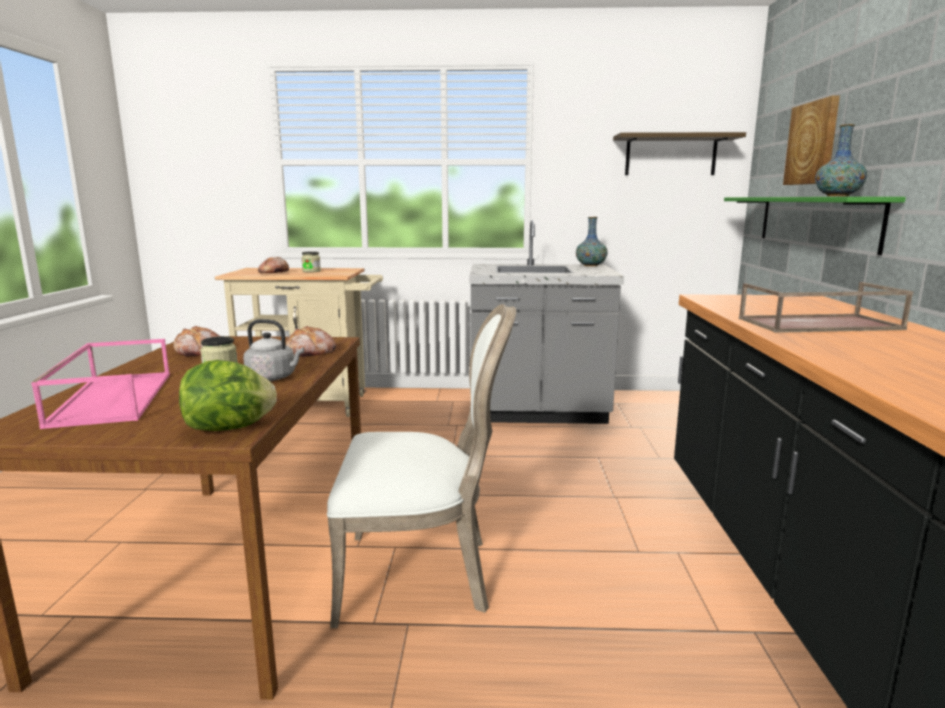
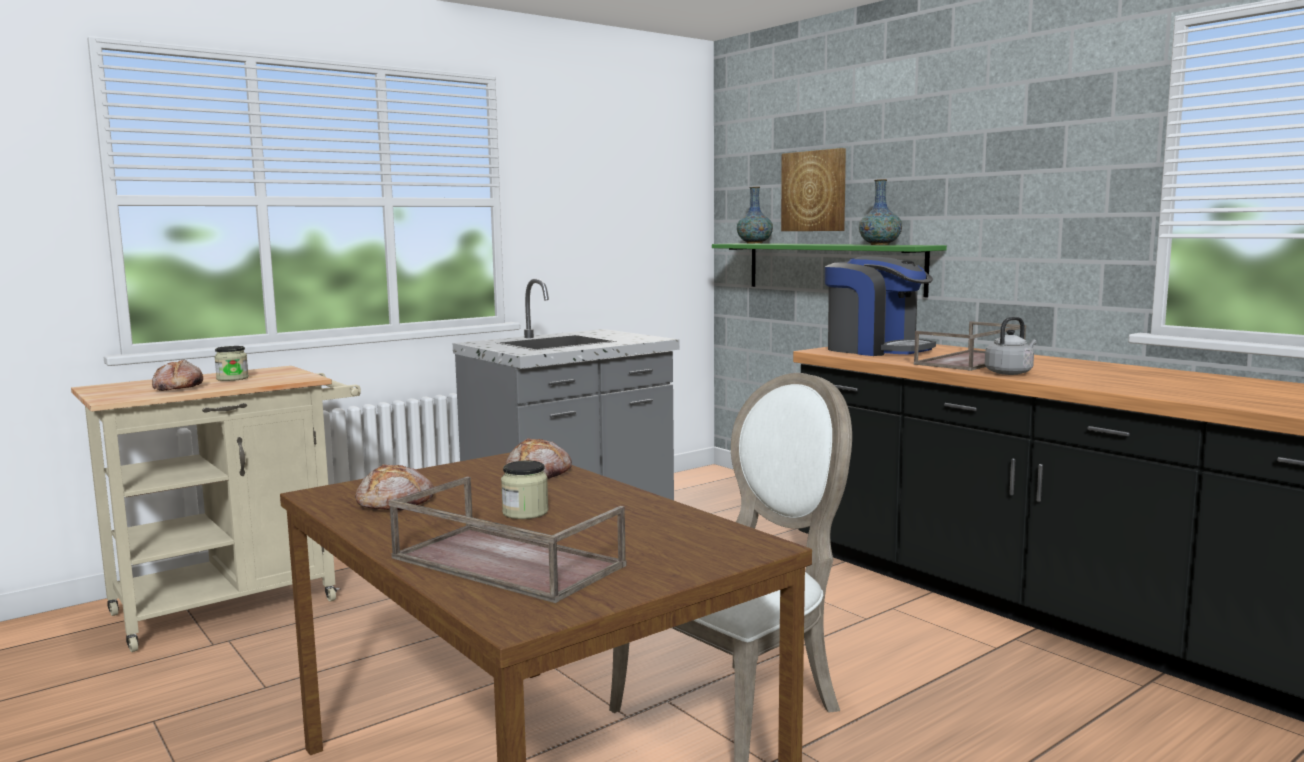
camera: 40 degrees left, 5 degrees down
pink tray [31,339,170,429] -> brown tray [389,476,627,603]
lettuce [179,360,277,431] -> none
grey kettle [243,319,304,381] -> grey kettle moved to [985,317,1037,375]
vase [576,217,608,266] -> vase moved to [737,187,773,243]
shelf [613,132,746,175] -> none
none -> coffee machine [825,256,936,356]

